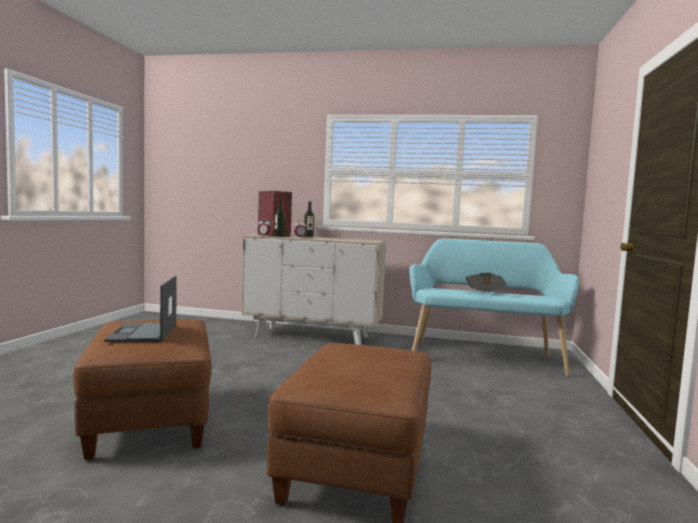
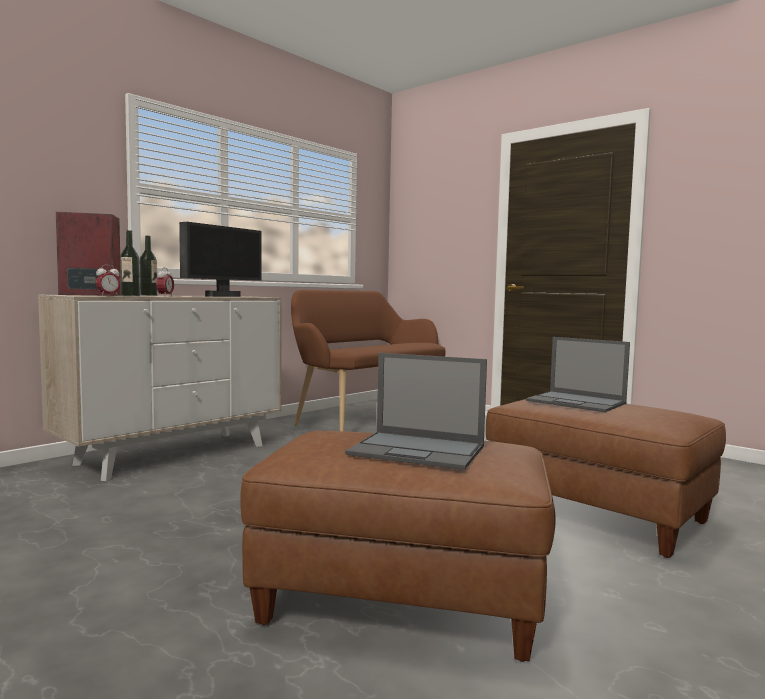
camera: 60 degrees left, 0 degrees up
turquoise bench [409,238,579,377] -> brown bench [291,290,446,431]
newspaper [466,273,506,291] -> none
none -> monitor [179,222,261,297]
none -> laptop [526,337,630,412]

